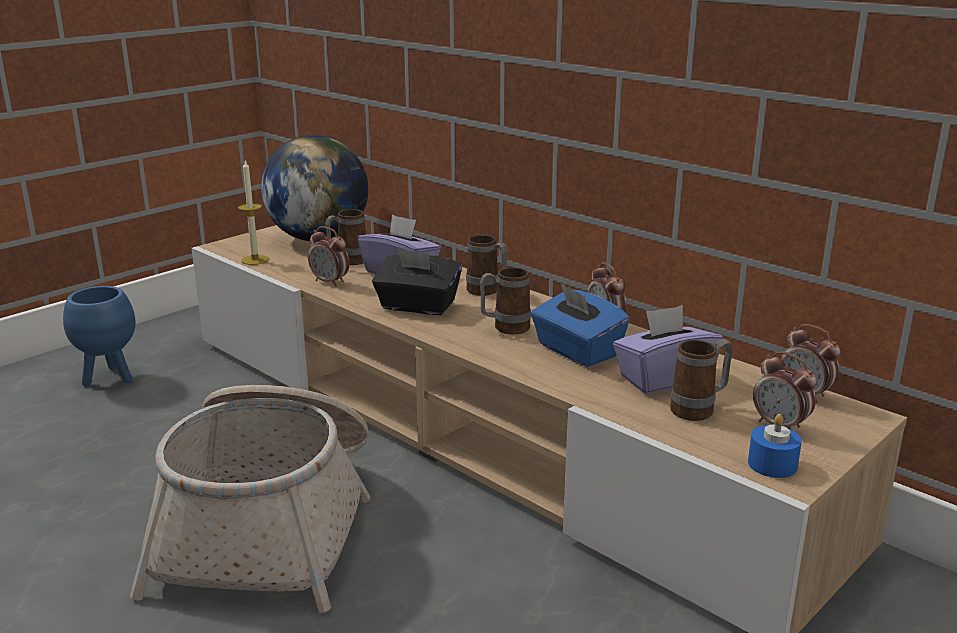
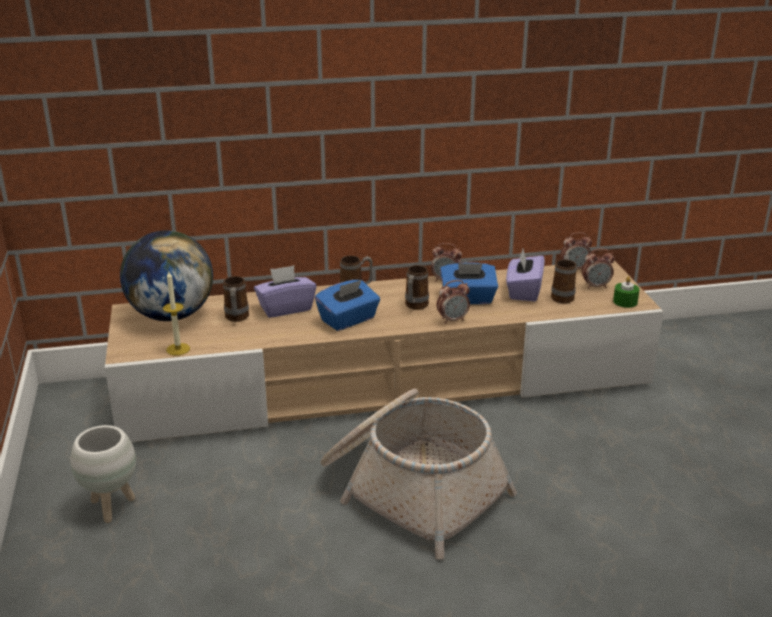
camera: 55 degrees left, 5 degrees up
blue planter [63,286,136,386] -> white planter [71,425,136,523]
alarm clock [308,226,350,287] -> alarm clock moved to [437,280,470,324]
black tissue box [372,248,462,315] -> blue tissue box [315,280,380,331]
blue candle [748,414,802,478] -> green candle [613,276,640,308]

